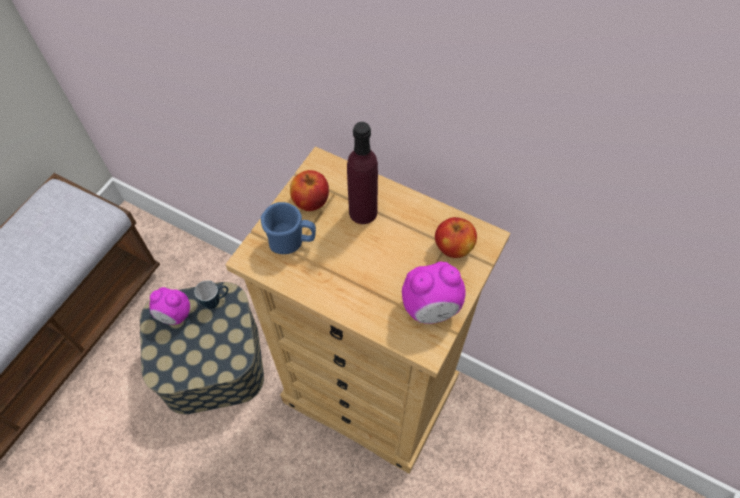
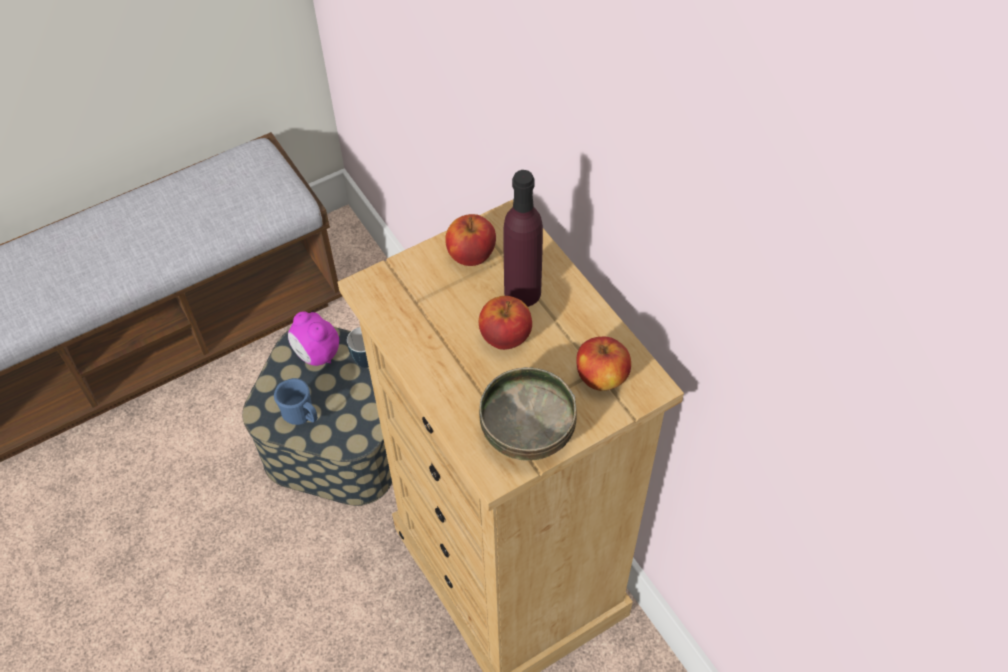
camera: 30 degrees right, 5 degrees down
blue mug [261,202,316,254] -> blue mug moved to [274,378,318,425]
alarm clock [402,262,466,324] -> bowl [479,367,577,461]
none -> apple [479,296,532,350]

